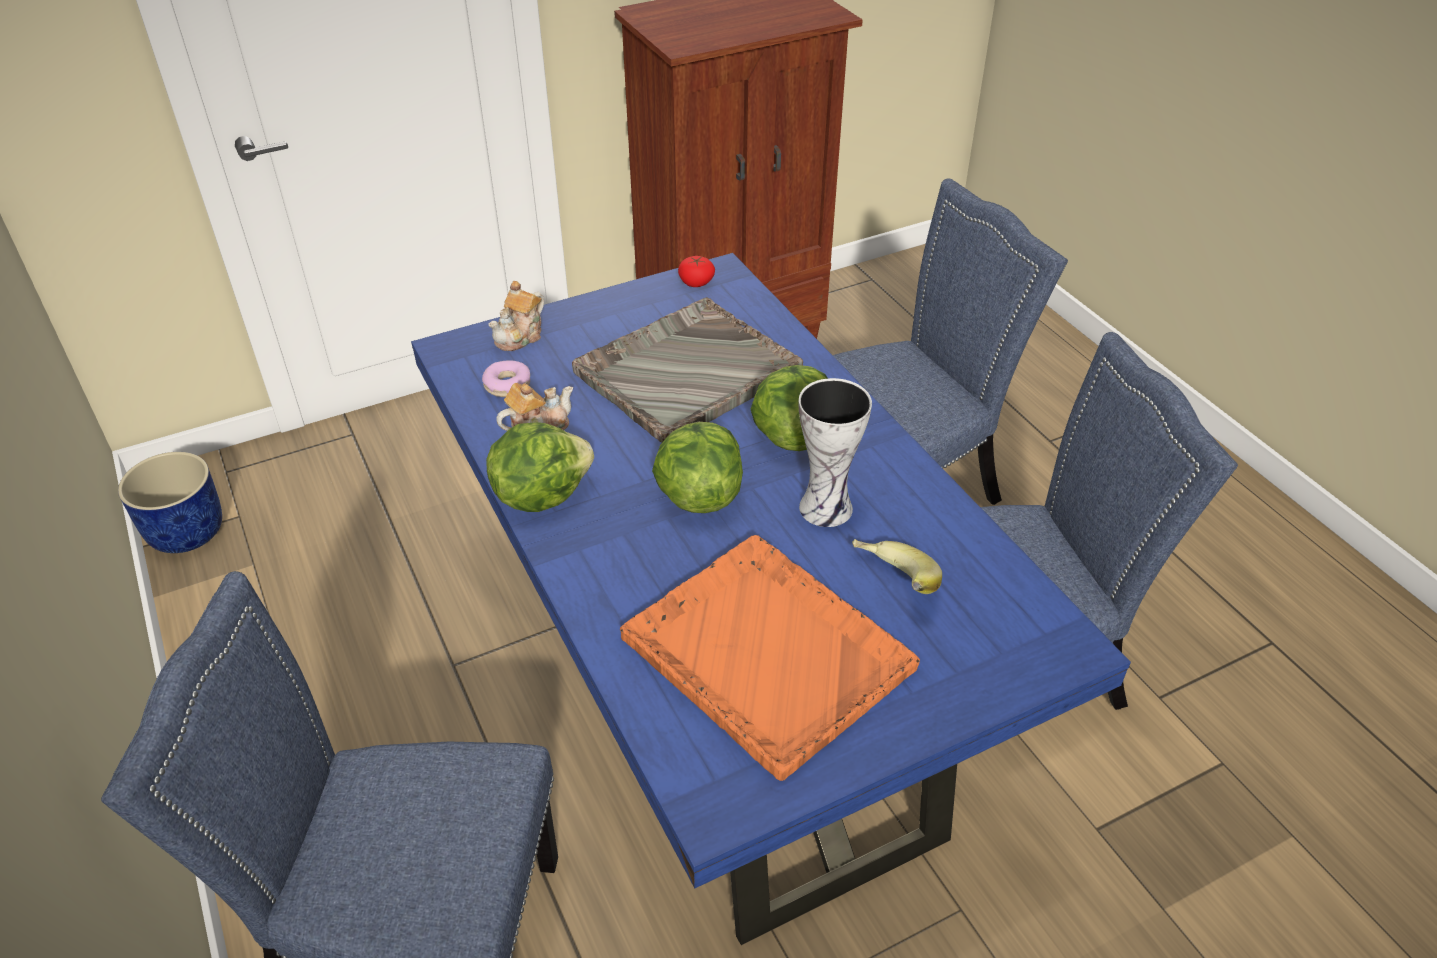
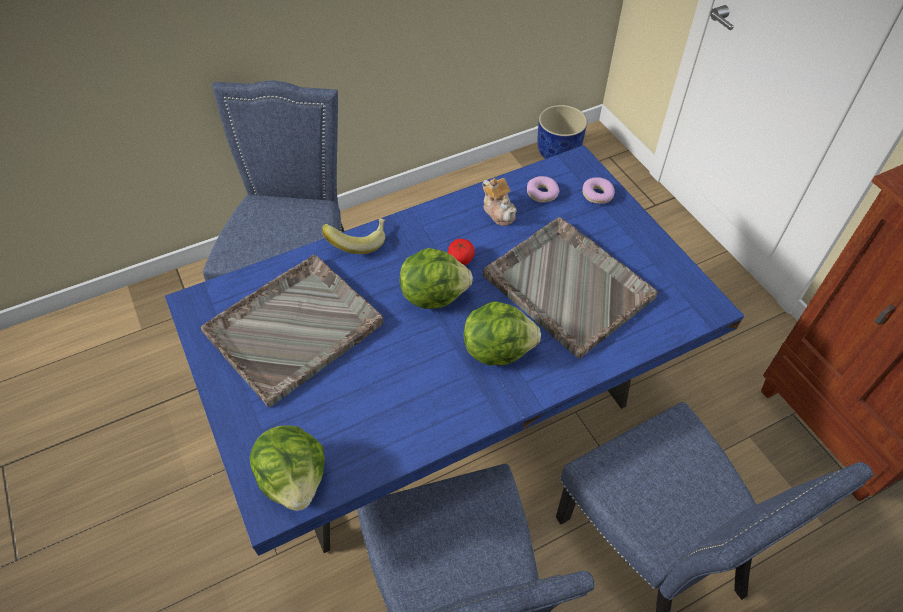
camera: 90 degrees right, 10 degrees up
lettuce [486,422,594,512] -> lettuce moved to [250,425,325,511]
teapot [488,281,544,351] -> donut [583,177,615,204]
orange tray [620,535,920,781] -> grey tray [201,254,383,407]
tomato [678,256,715,287] -> tomato moved to [448,239,475,265]
vase [799,378,872,527] -> none
banana [852,539,942,594] -> banana moved to [322,218,385,254]

